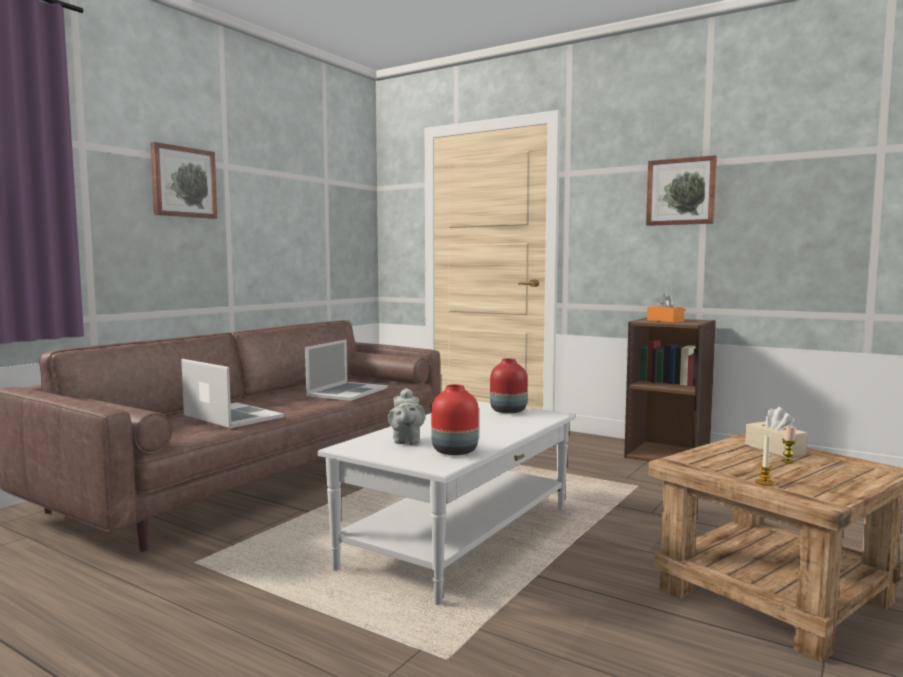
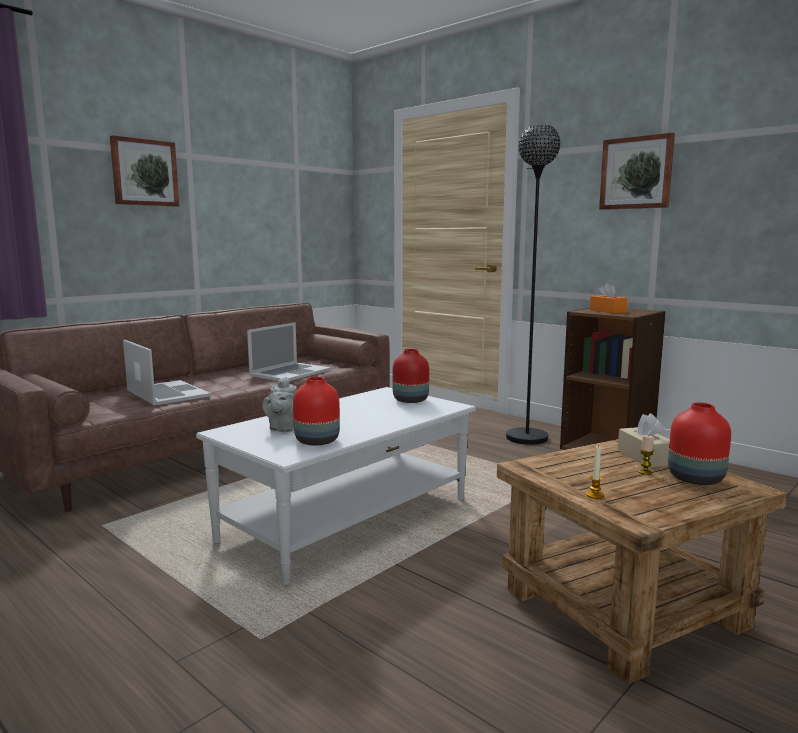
camera: 10 degrees right, 5 degrees up
none -> black floor lamp [506,125,560,445]
none -> red vase [668,403,731,485]

